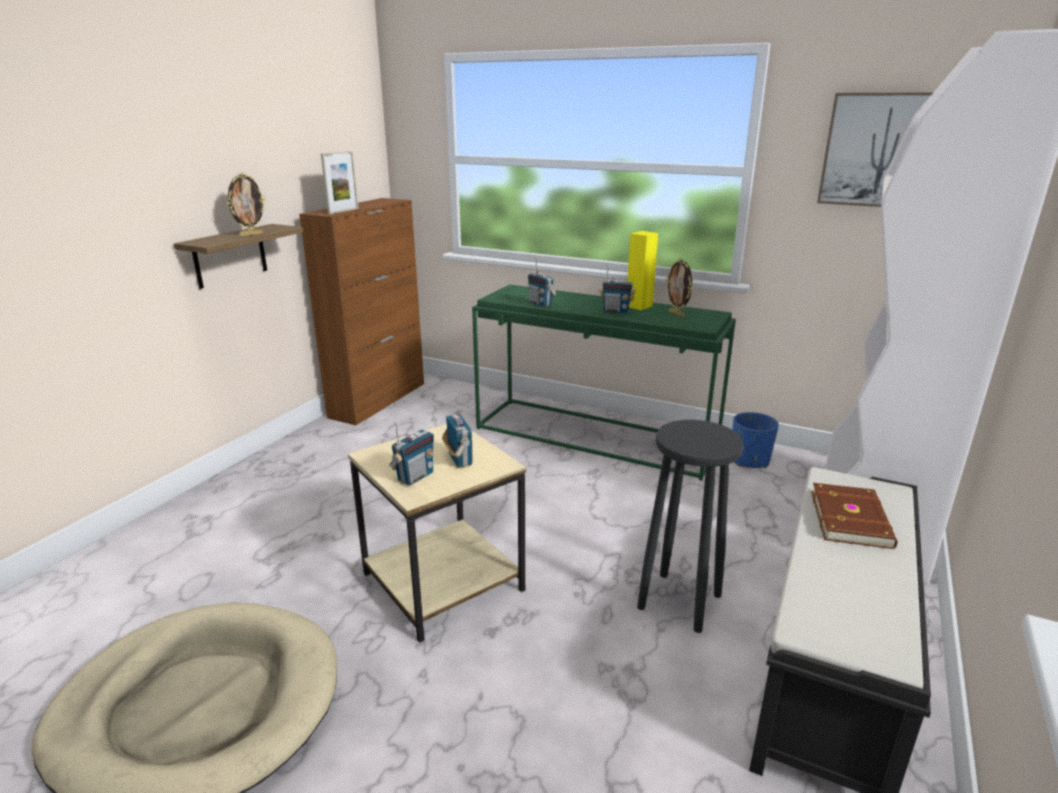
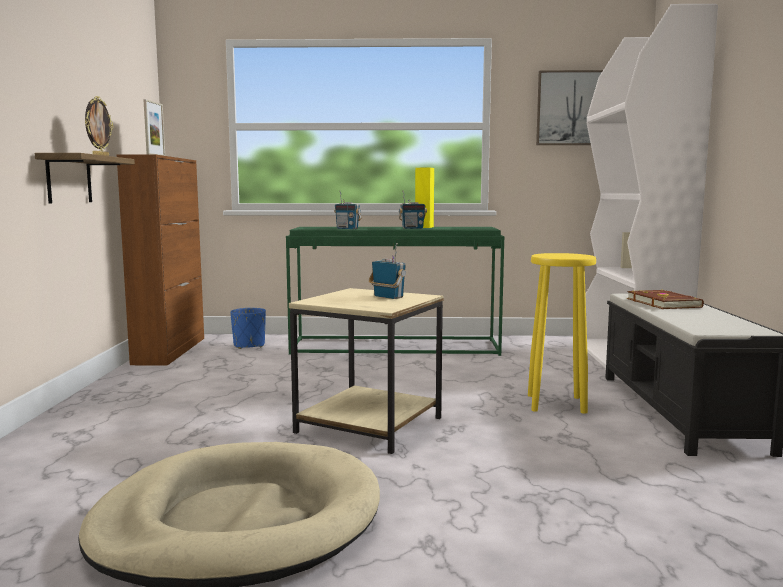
camera: 25 degrees left, 15 degrees down
radio [389,421,434,486] -> none
black stool [637,420,744,633] -> yellow stool [528,253,596,414]
picture frame [666,258,693,317] -> none
blue planter [732,412,779,468] -> blue planter moved to [230,308,266,349]

